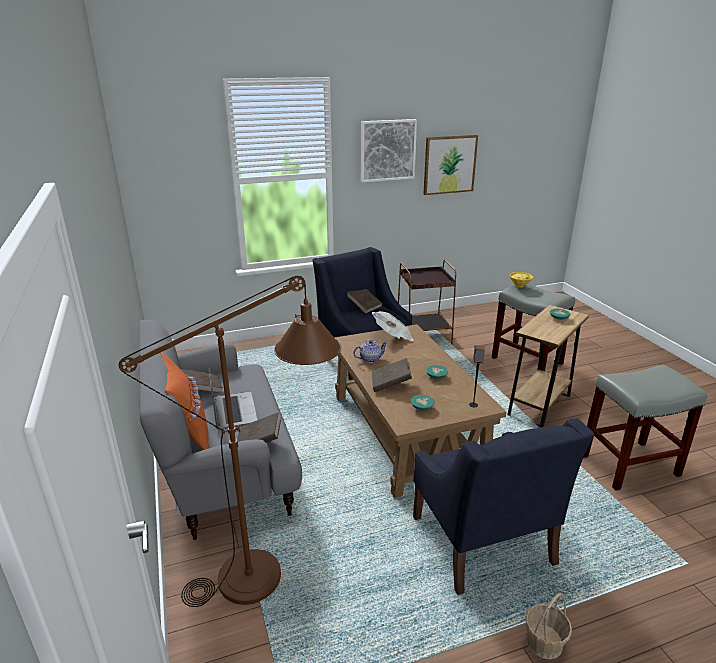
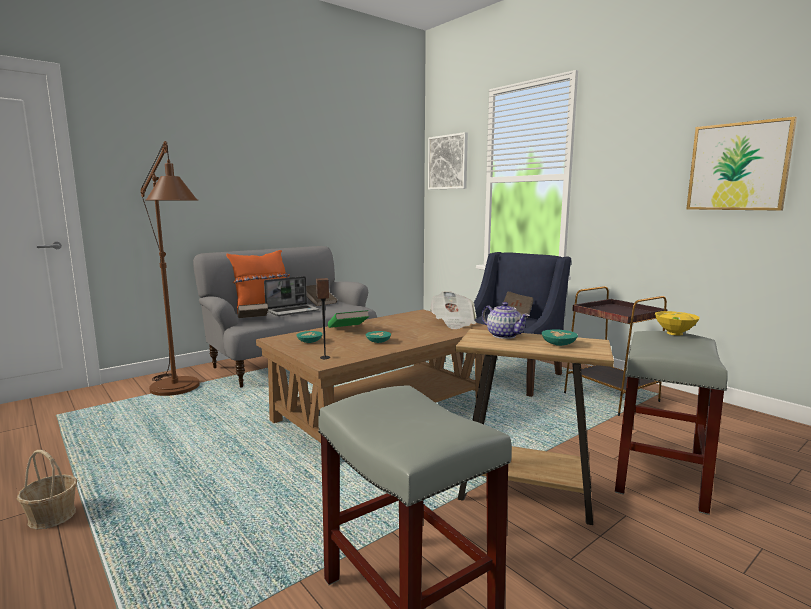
camera: 70 degrees right, 15 degrees down
teapot [353,340,388,363] -> teapot moved to [482,302,530,339]
picture [361,119,417,183] -> picture moved to [428,132,468,190]
brown book [371,358,412,392] -> green book [328,310,369,328]
blue armchair [413,418,594,595] -> none

